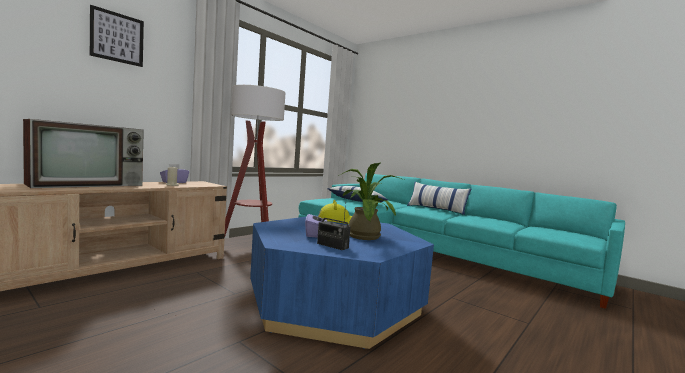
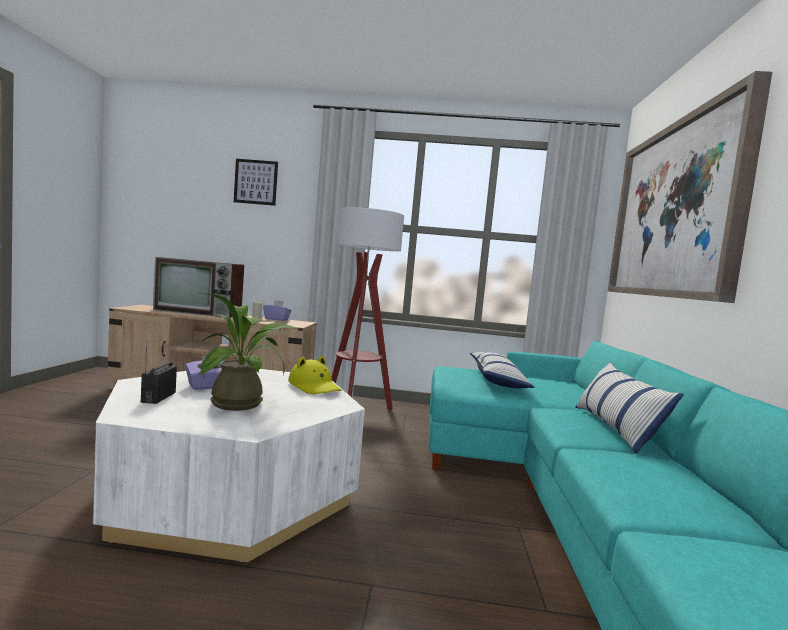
camera: 55 degrees right, 0 degrees up
blue coffee table [250,216,434,349] -> white coffee table [93,369,365,562]
none -> picture [608,71,772,303]

